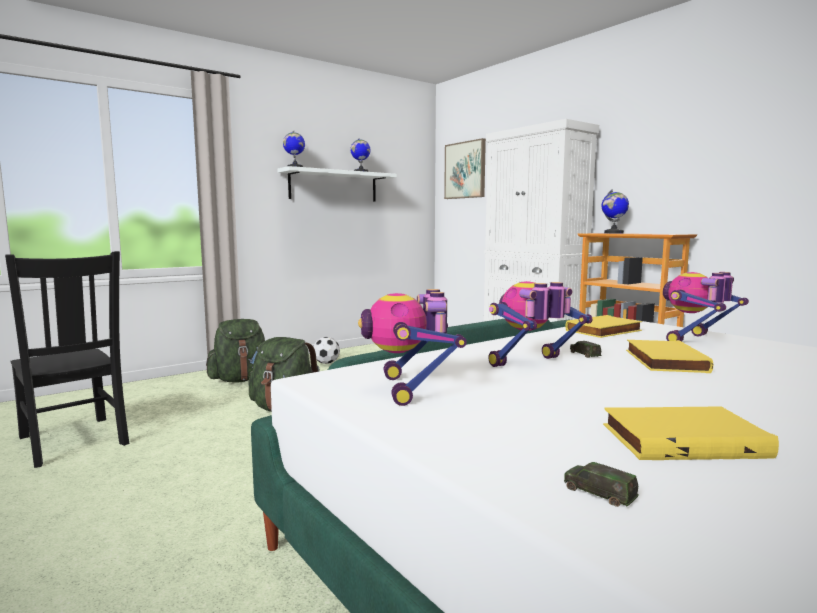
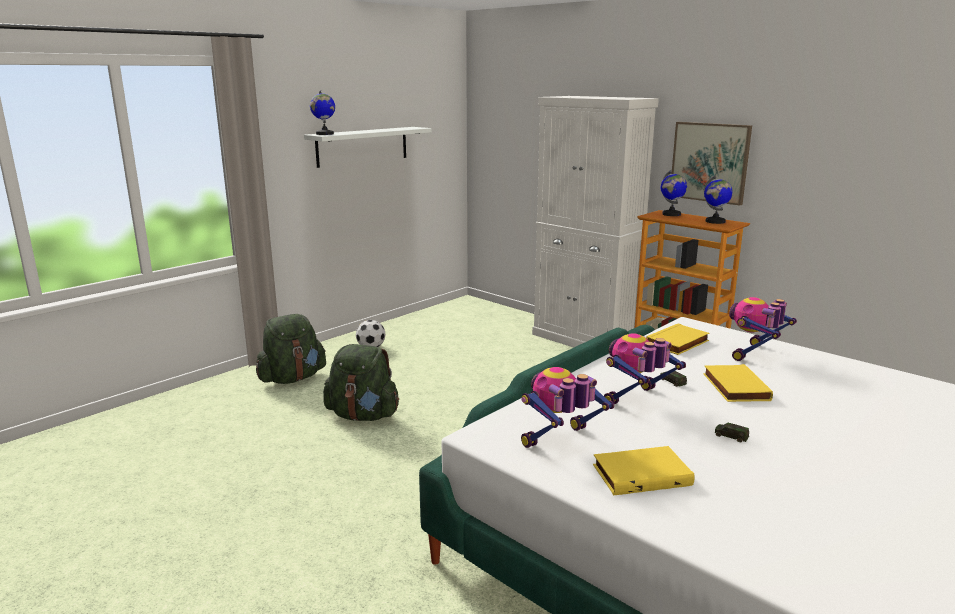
camera: 10 degrees left, 10 degrees up
black chair [5,251,129,468] -> none
globe [350,138,370,172] -> globe moved to [704,175,733,224]
toy robot [358,289,467,406] -> toy robot turned 75 degrees clockwise [521,367,614,448]
picture [444,138,486,199] -> picture moved to [671,122,752,205]
toy car [564,462,638,507] -> toy car moved to [715,423,749,442]
yellow book [603,407,779,460] -> yellow book moved to [593,446,694,495]

